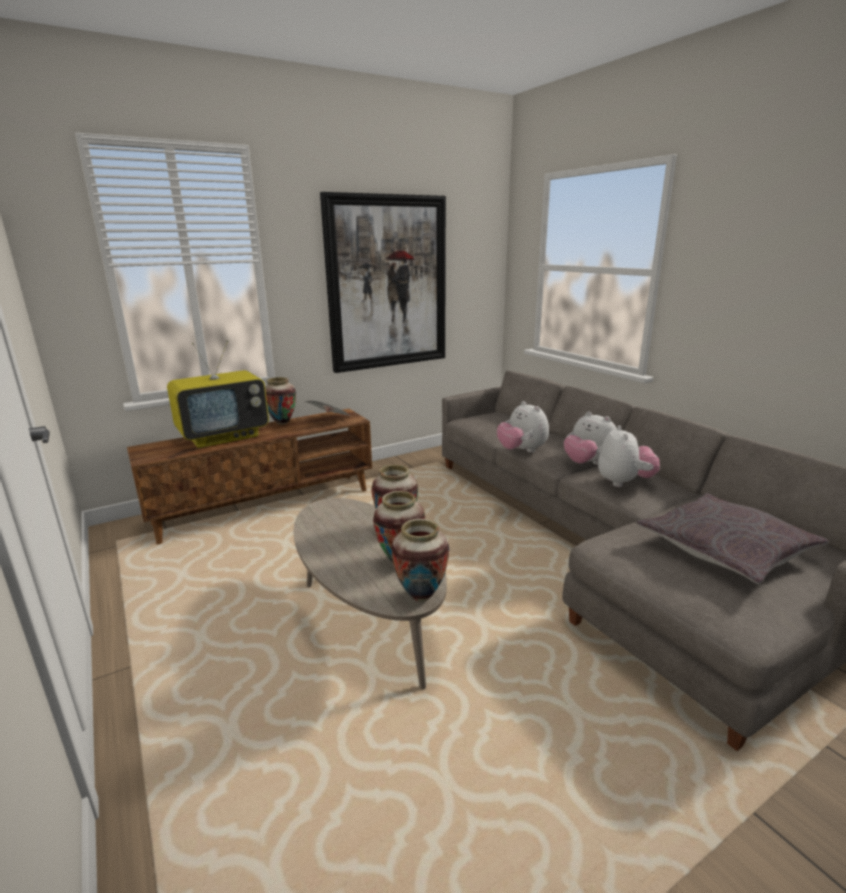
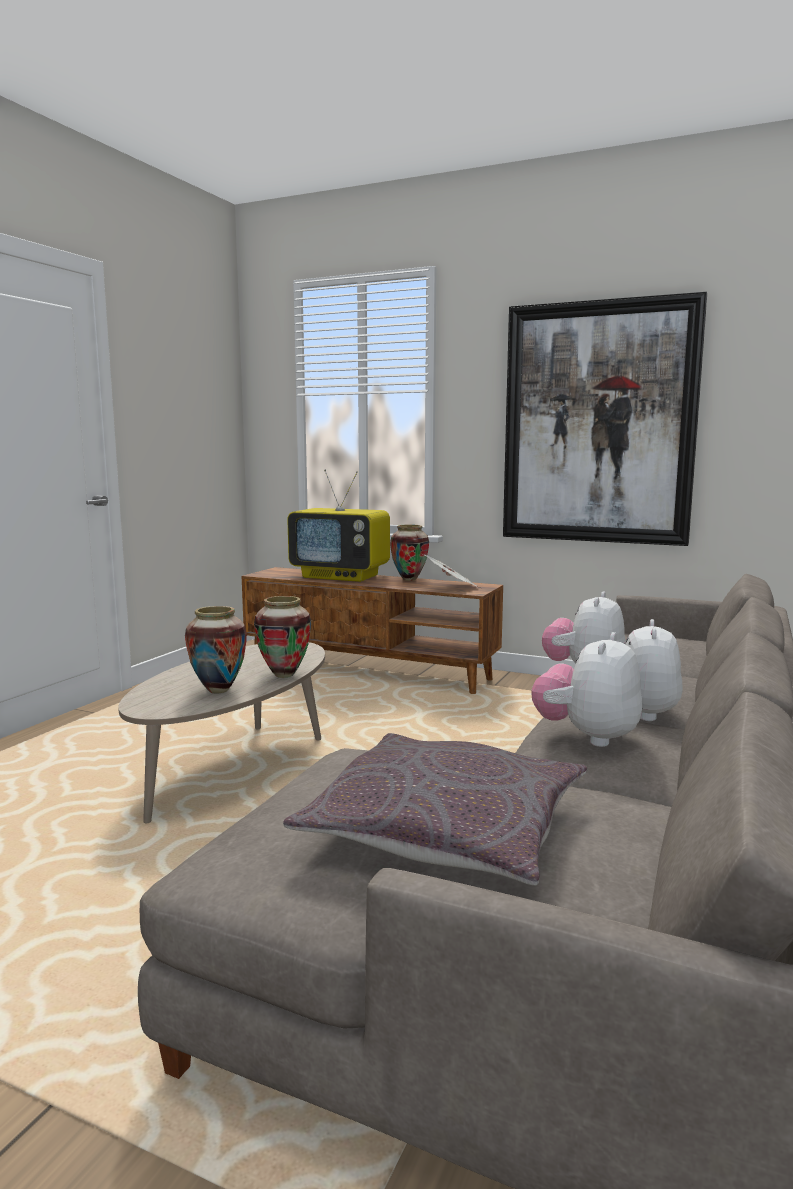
camera: 55 degrees right, 10 degrees down
vase [391,519,450,602] -> none
plush toy [598,425,660,487] -> plush toy turned 150 degrees clockwise [532,632,642,747]

